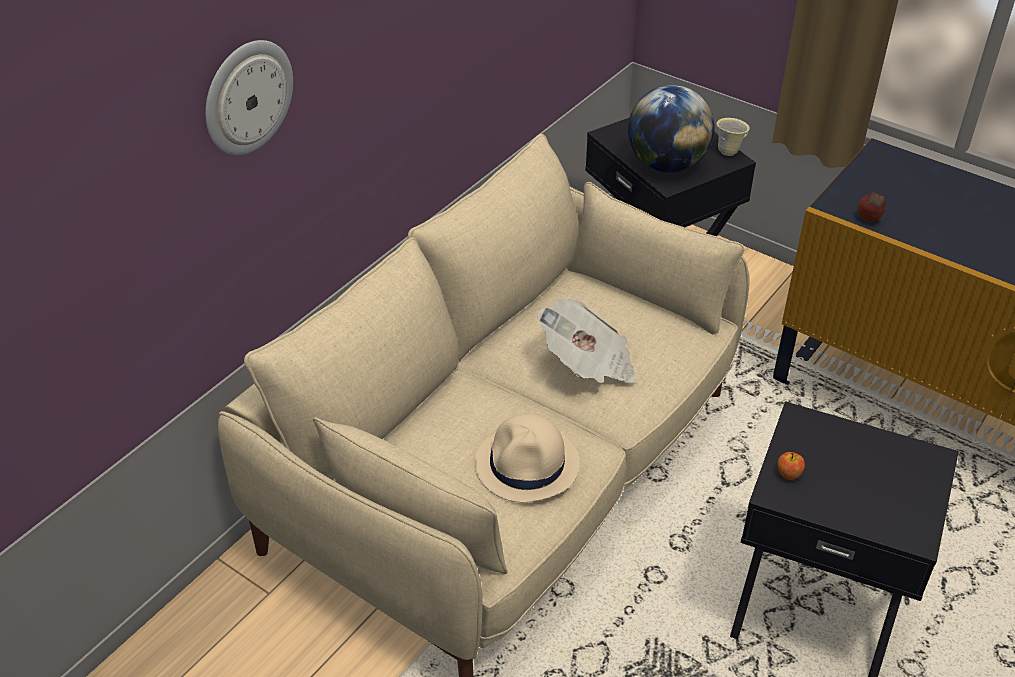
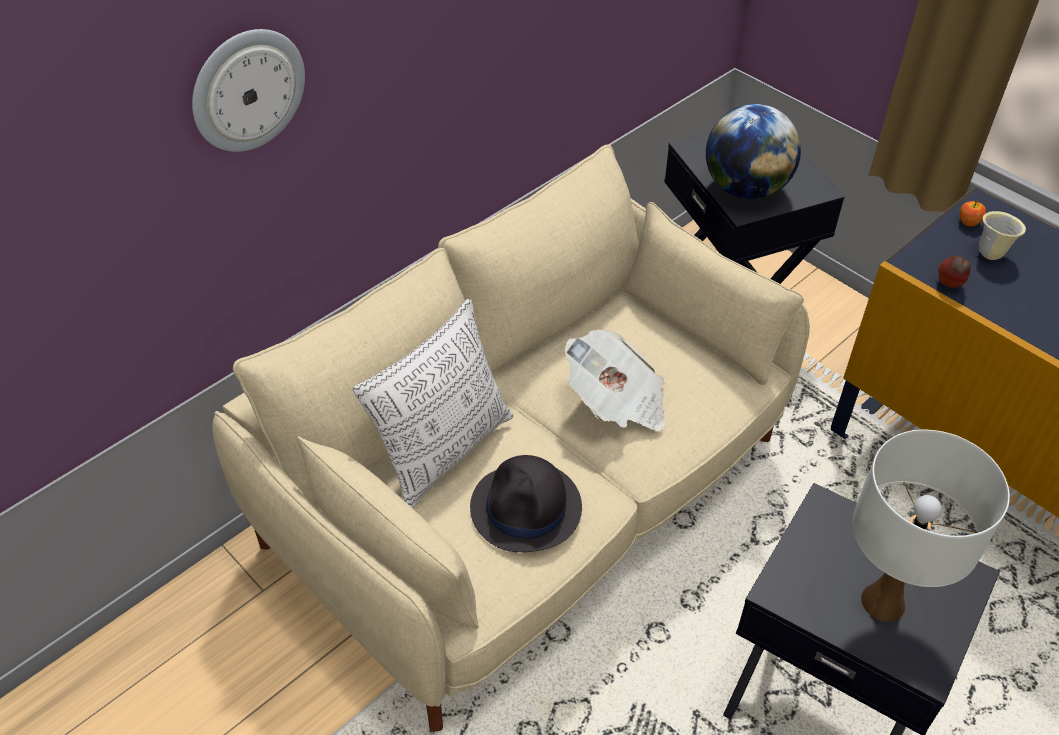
camera: 10 degrees right, 5 degrees up
beige hat [475,414,580,502] -> black hat [470,455,582,552]
beige mug [717,118,750,156] -> beige mug moved to [979,211,1026,260]
apple [778,452,805,480] -> apple moved to [960,200,986,226]
none -> pillow [353,299,513,509]
none -> white table lamp [853,429,1010,622]

